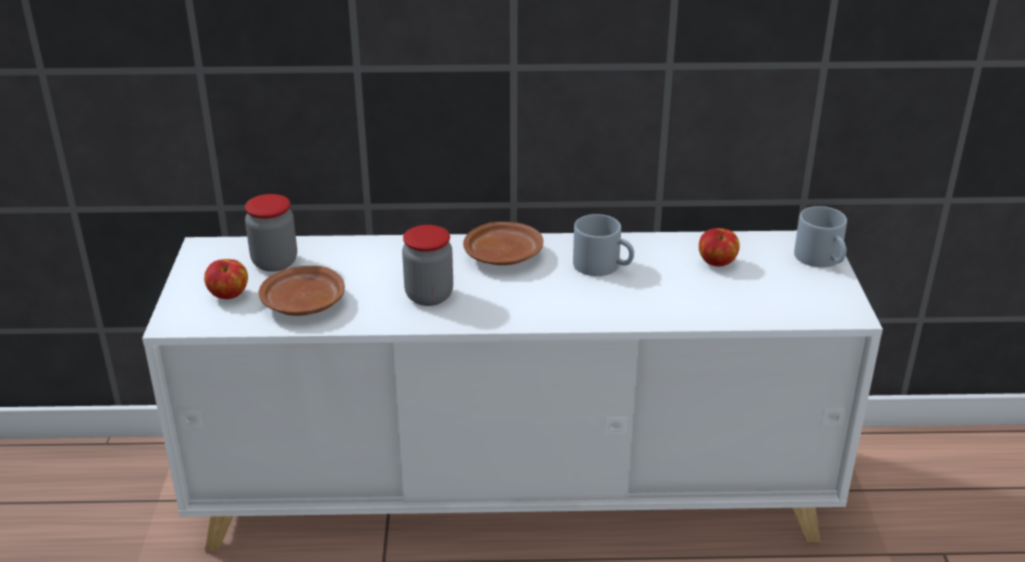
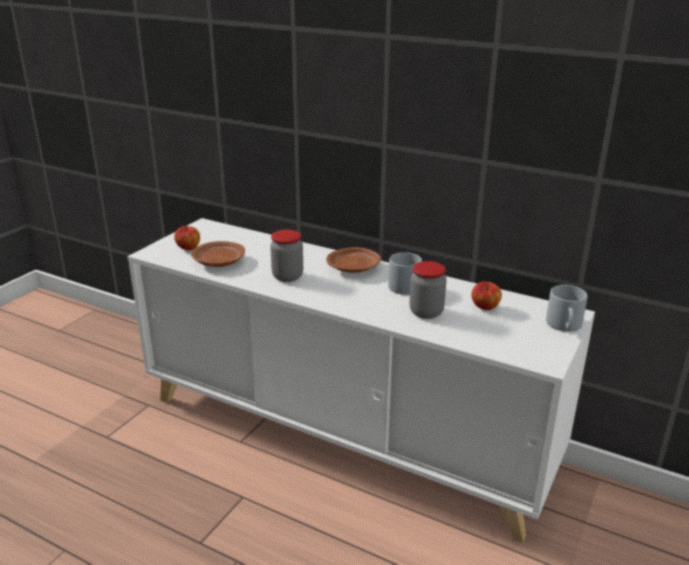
camera: 30 degrees right, 5 degrees down
jar [245,194,297,272] -> jar moved to [409,261,447,319]

